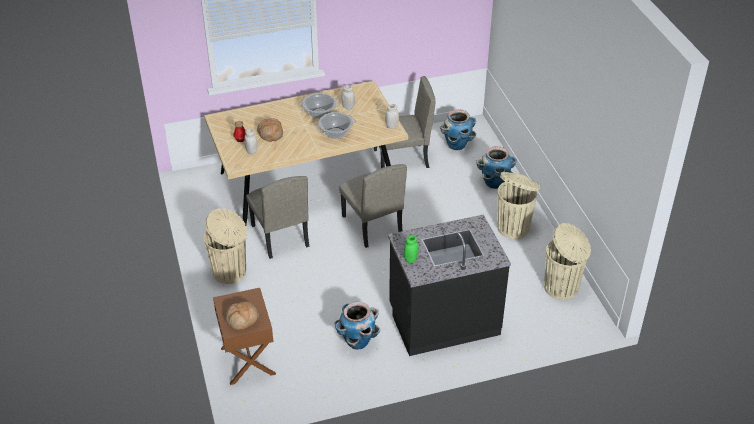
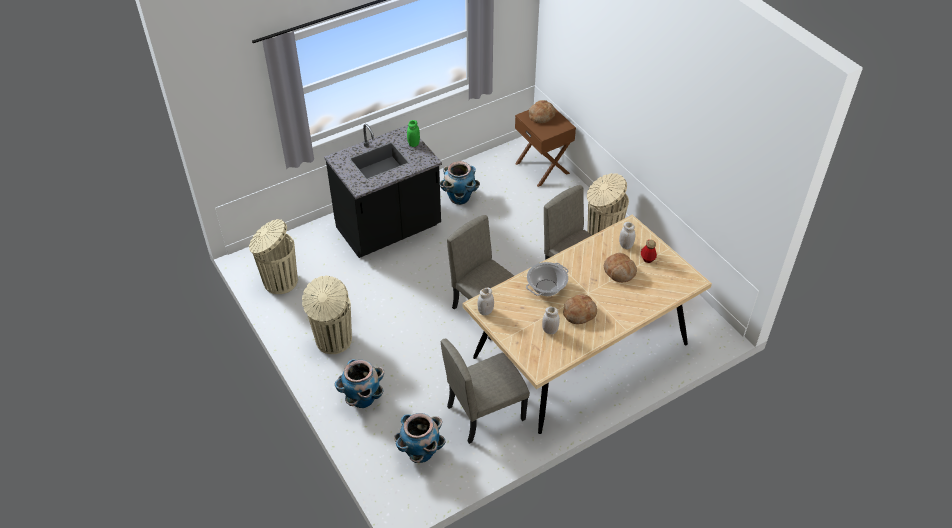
camera: 165 degrees right, 5 degrees up
cooking pot [299,93,340,119] -> bread [563,294,597,324]

